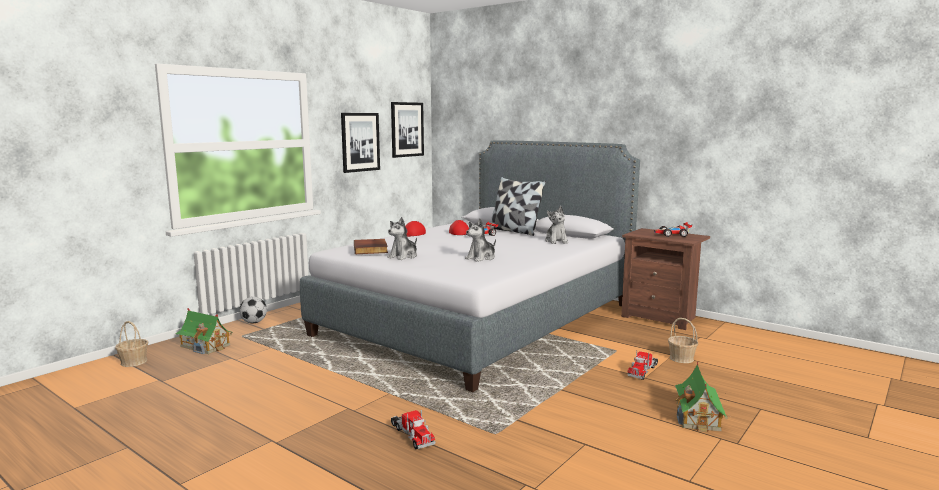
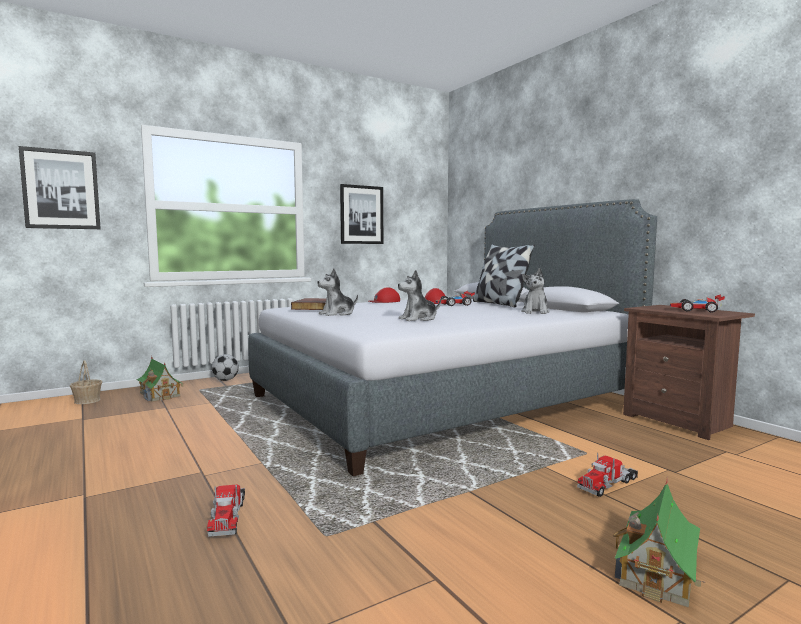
camera: 20 degrees right, 5 degrees down
picture [391,102,424,158] -> picture moved to [19,146,101,229]
basket [668,318,698,363] -> none

